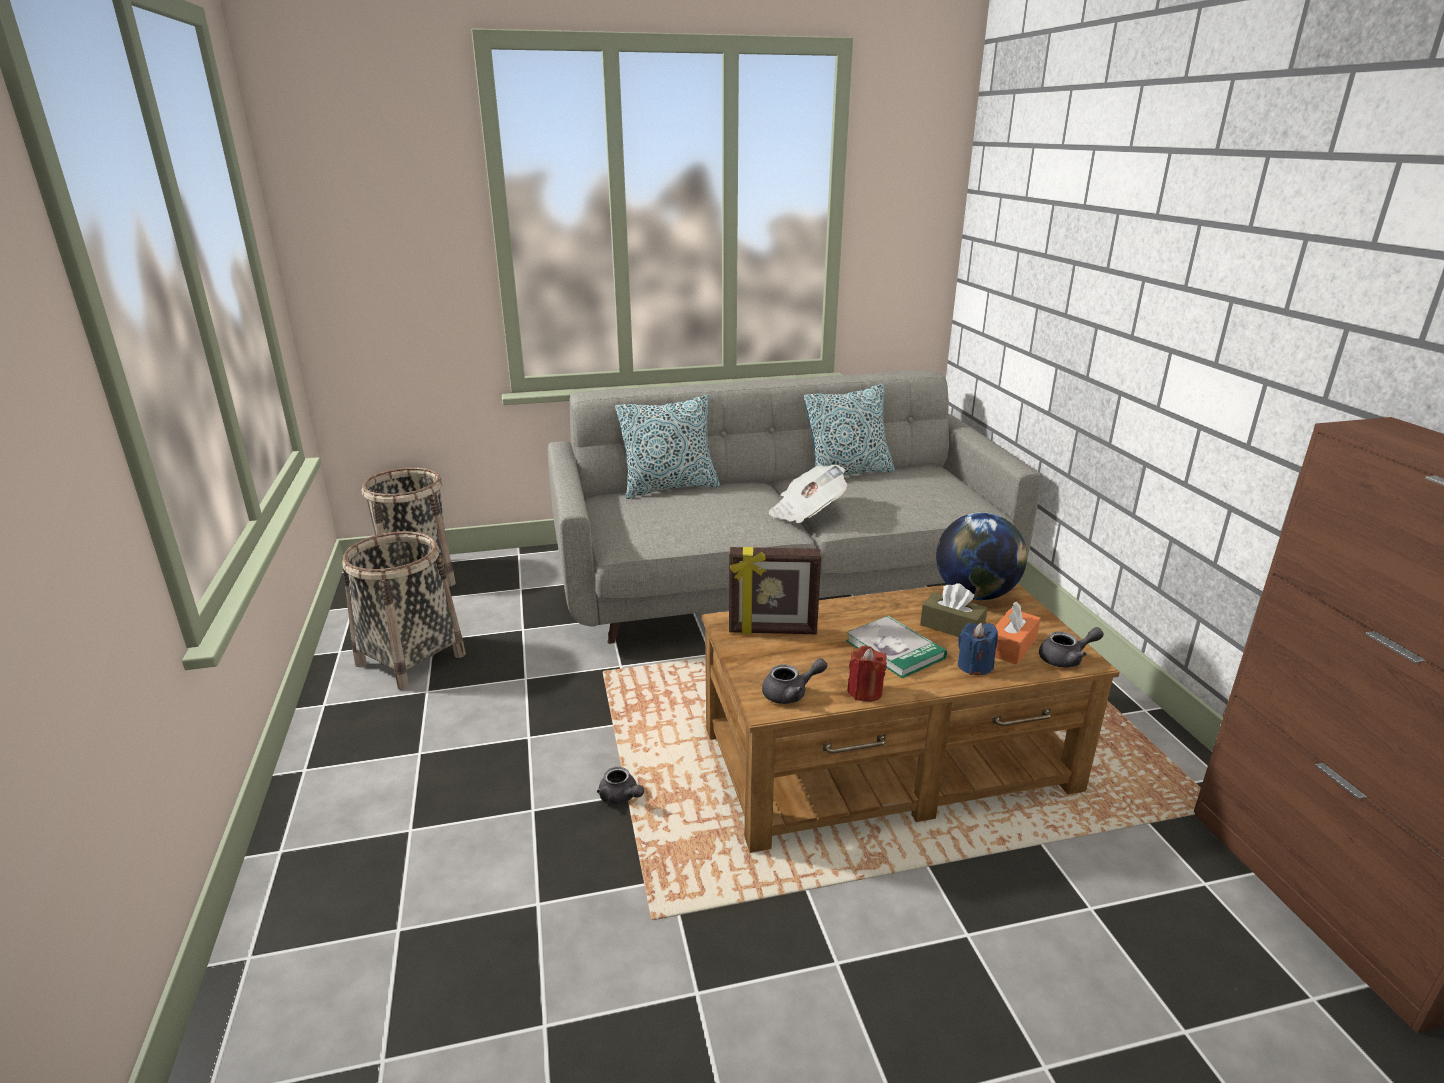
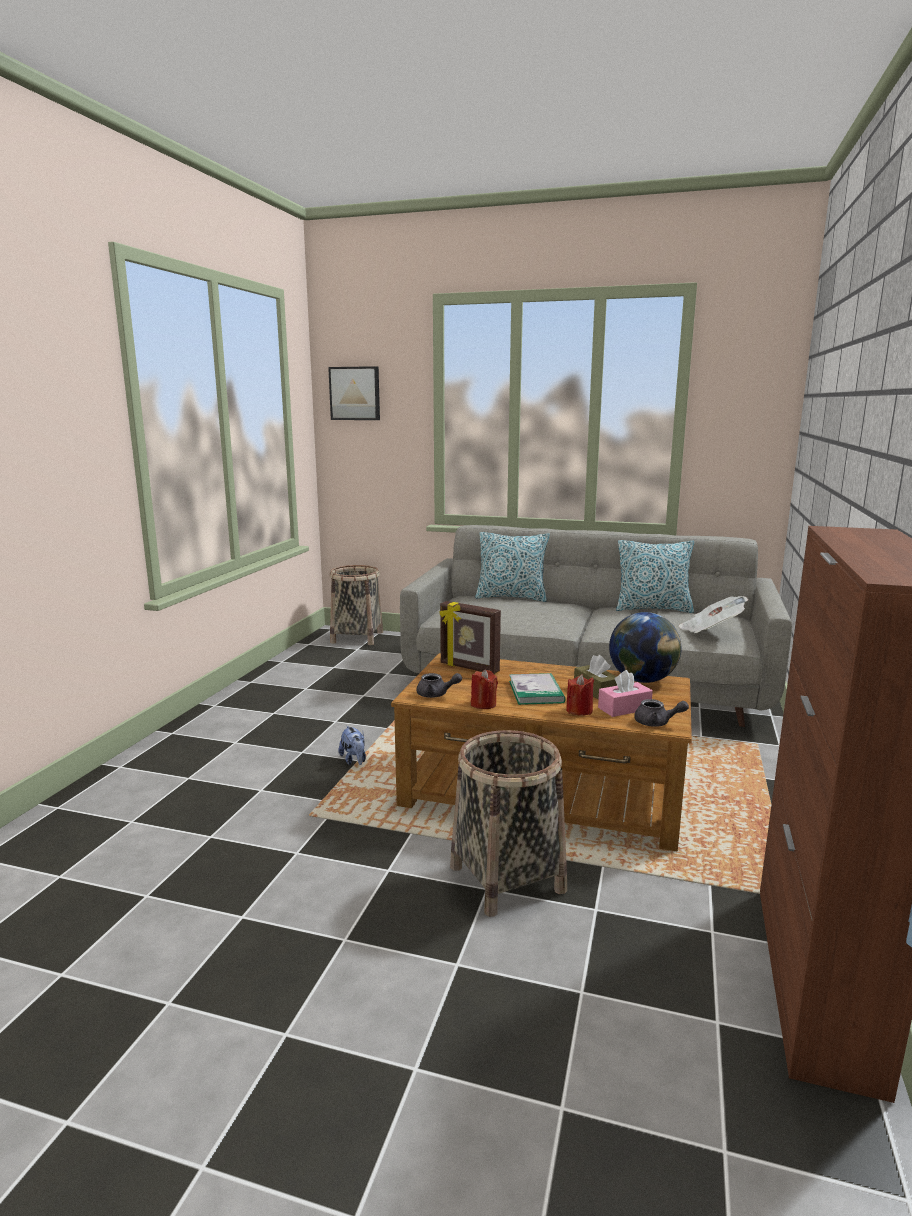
camera: 30 degrees right, 10 degrees down
basket [342,531,466,690] -> basket moved to [450,730,567,917]
grey teapot [597,767,644,804] -> plush toy [338,726,366,765]
newspaper [769,465,847,523] -> newspaper moved to [679,596,748,633]
blue candle [958,623,998,675] -> red candle [566,675,594,716]
orange tissue box [995,602,1041,665] -> pink tissue box [598,670,653,717]
none -> picture [328,366,380,420]

